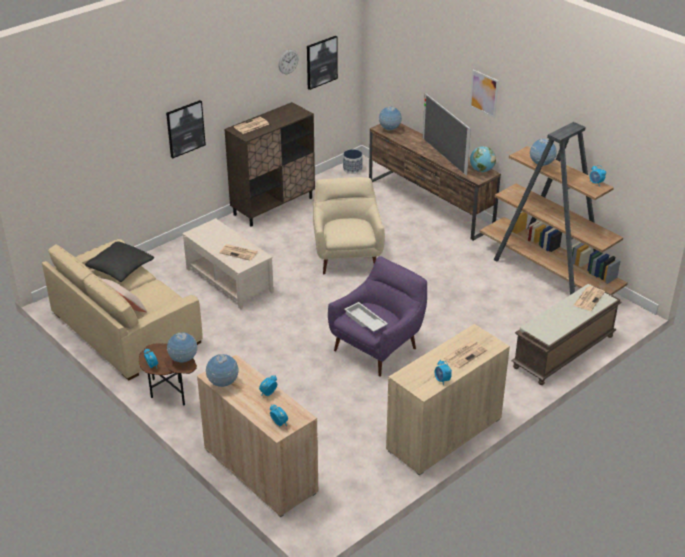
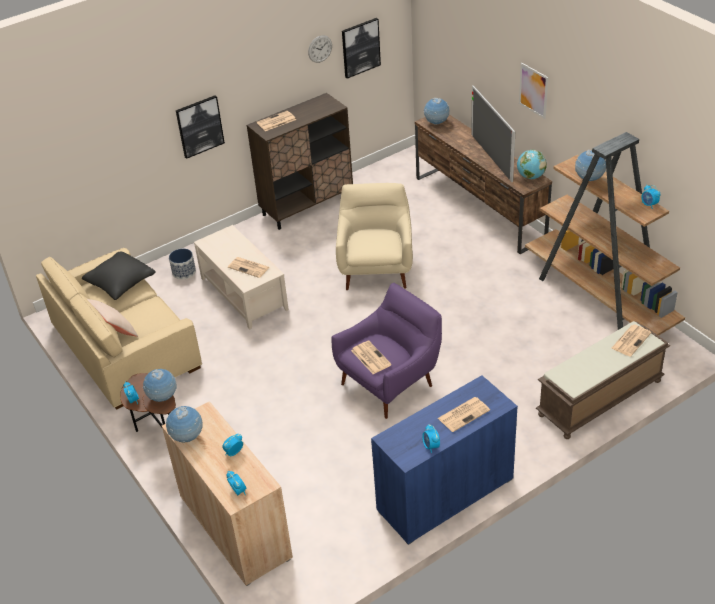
camera: 10 degrees right, 5 degrees up
planter [343,149,363,174] -> planter moved to [169,248,196,279]
white tray [344,302,388,332] -> newspaper [351,341,392,374]
beige cabinet [386,324,510,476] -> blue cabinet [371,375,518,545]

